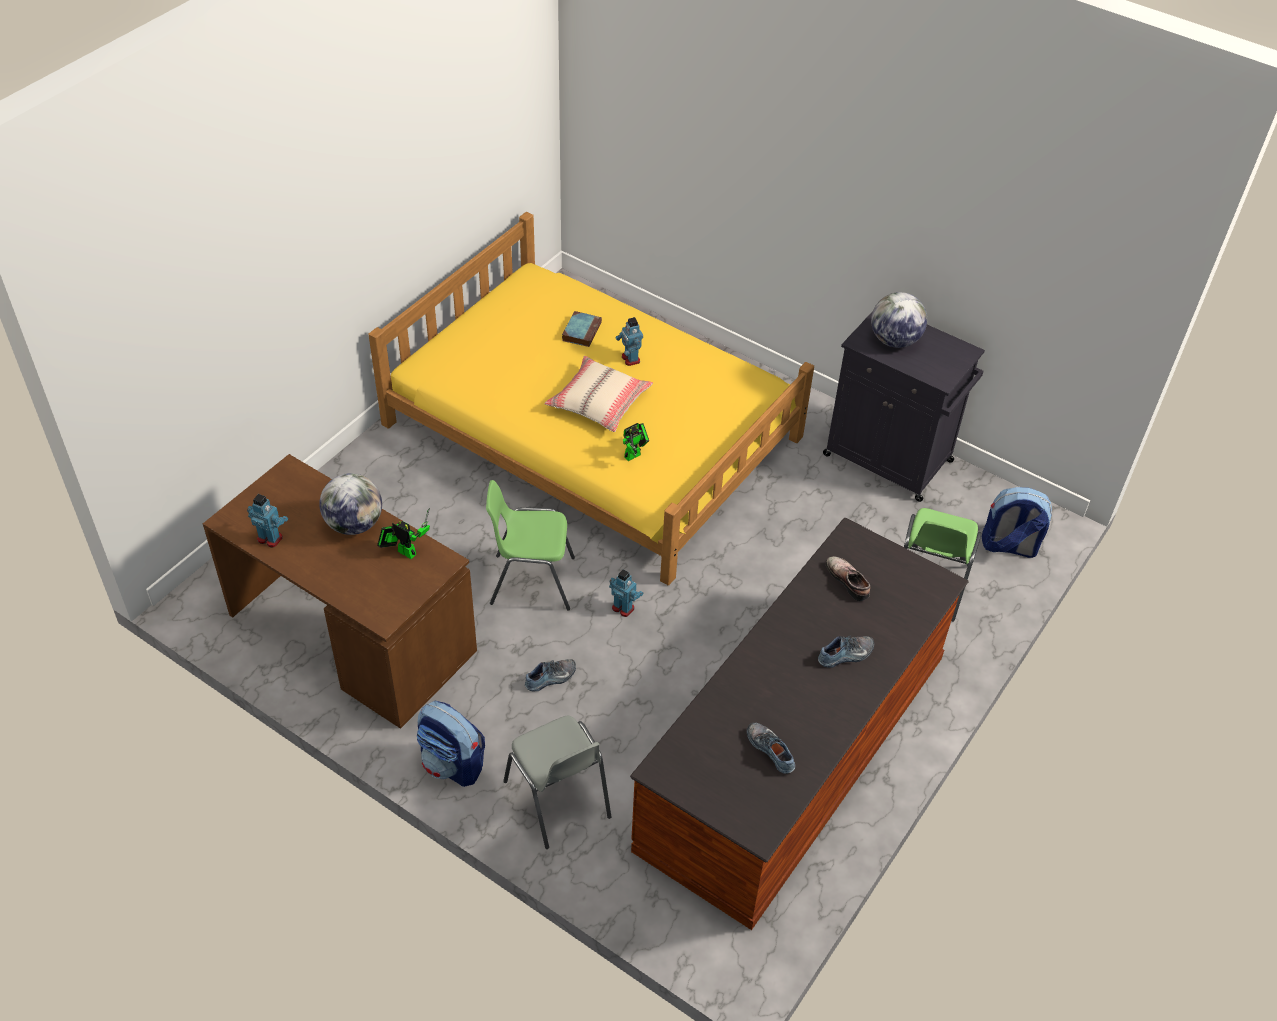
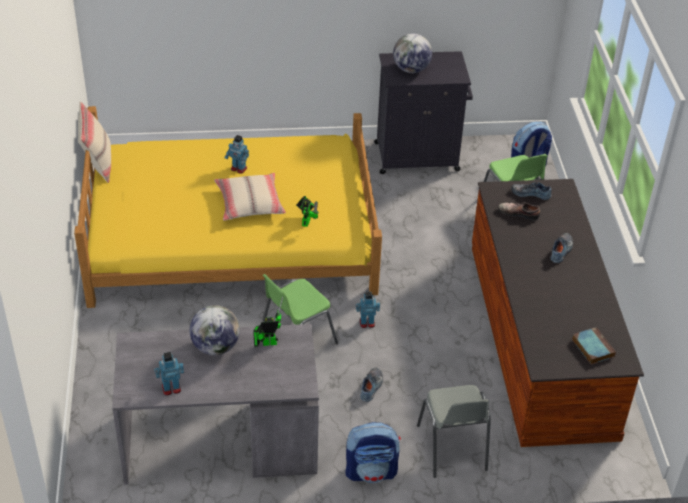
camera: 40 degrees left, 5 degrees down
brown desk [203,454,477,729] -> grey desk [112,324,319,485]
grey chair [503,716,611,849] -> grey chair turned 60 degrees clockwise [417,385,491,478]
book [562,311,602,347] -> book moved to [572,327,616,365]
shoe [747,723,795,774] -> shoe moved to [511,182,552,200]
none -> beige pillow [78,101,111,183]

